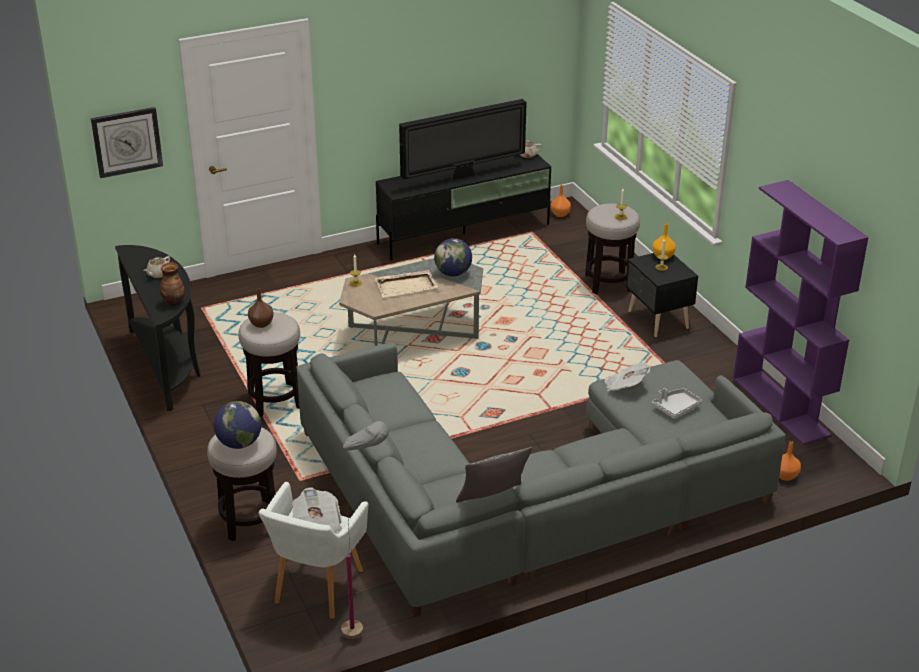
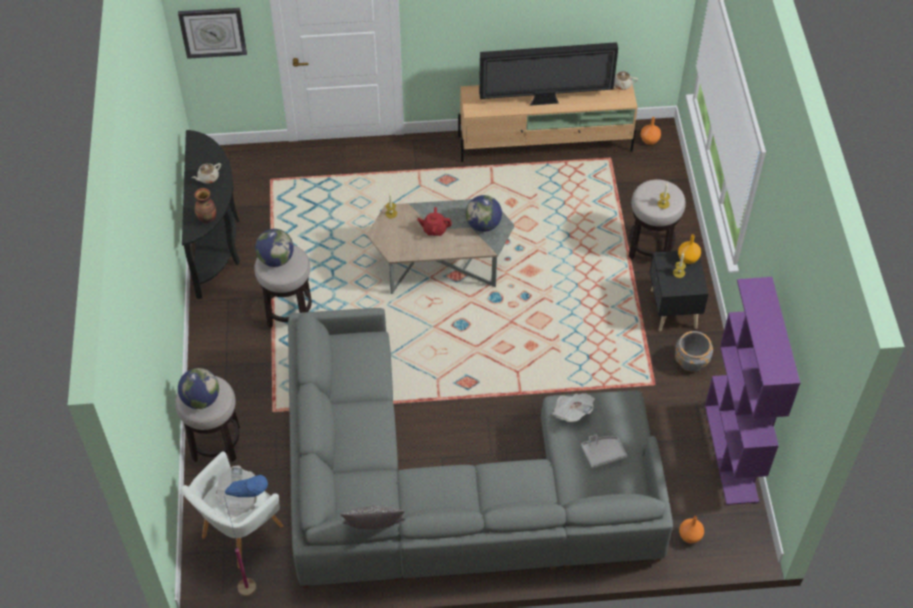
camera: 20 degrees right, 20 degrees up
brown vase [248,288,274,328] -> globe [255,229,294,267]
grey floor lamp [341,421,389,639] -> blue floor lamp [224,475,268,597]
beige tray [375,270,438,298] -> red teapot [417,207,452,236]
black tv stand [376,154,551,260] -> beige tv stand [458,84,638,162]
none -> grey planter [675,331,713,372]

